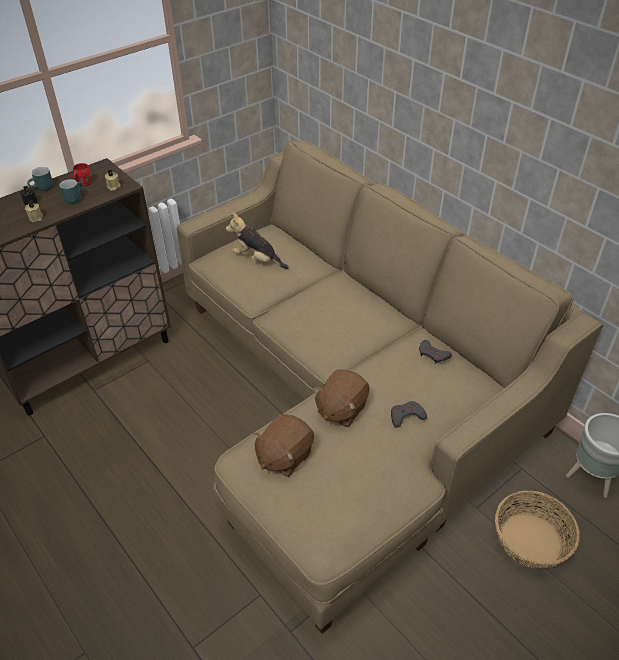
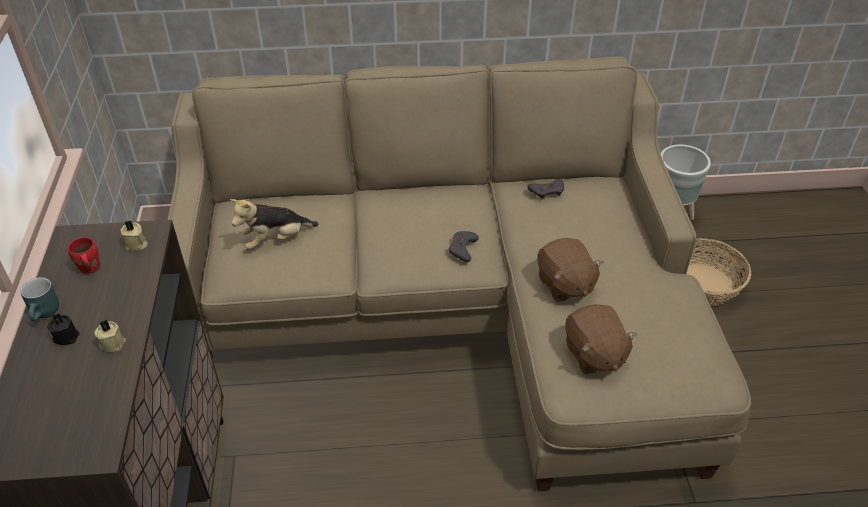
camera: 55 degrees left, 0 degrees up
turquoise mug [59,179,82,204] -> none
grey game controller [391,401,427,428] -> grey game controller moved to [449,231,479,262]

